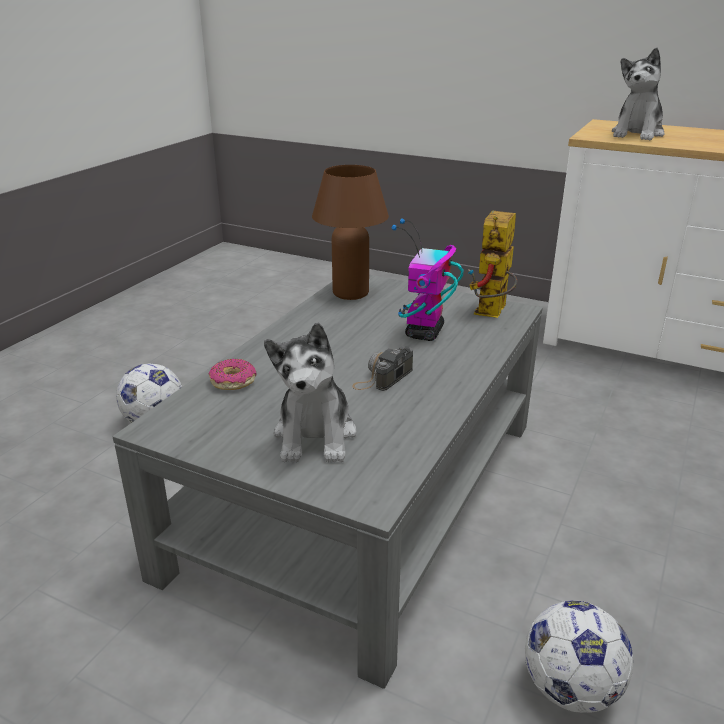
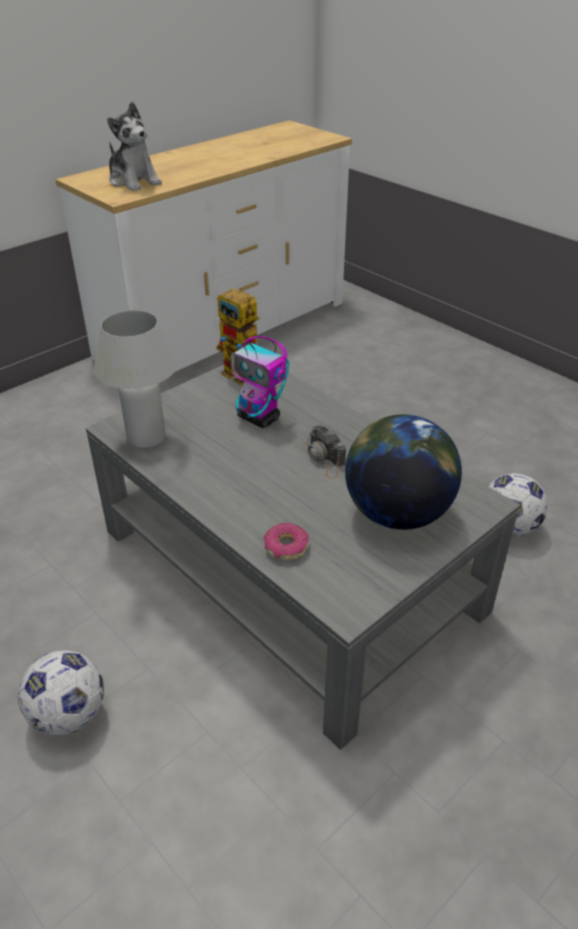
camera: 70 degrees left, 10 degrees up
plush toy [264,322,357,462] -> globe [345,414,462,530]
brown table lamp [312,165,389,300] -> white table lamp [94,310,177,449]

